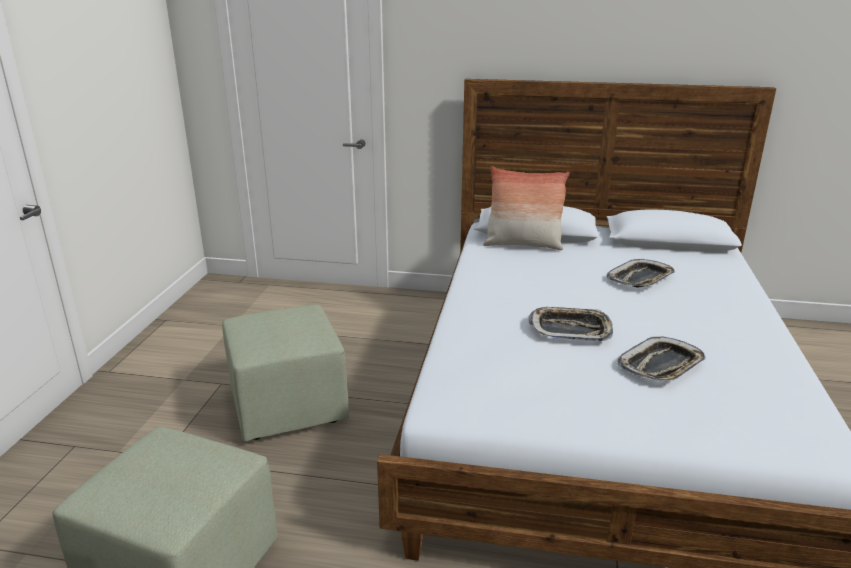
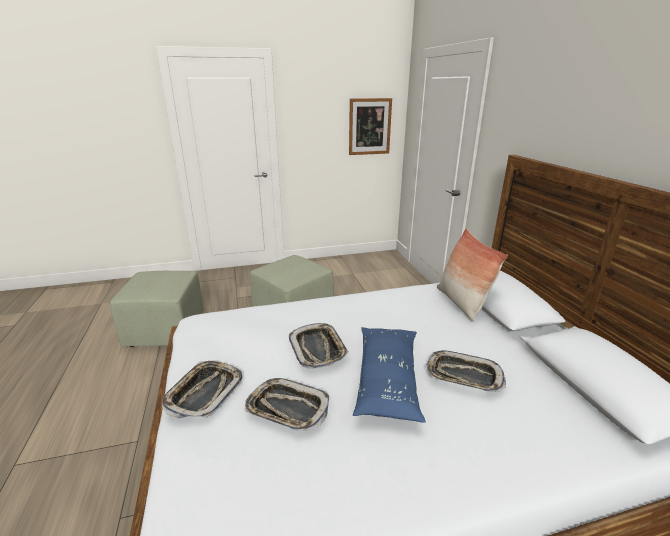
camera: 65 degrees right, 0 degrees up
none -> tray [162,361,242,419]
none -> picture [349,98,392,155]
none -> blue pillow [353,327,426,423]

